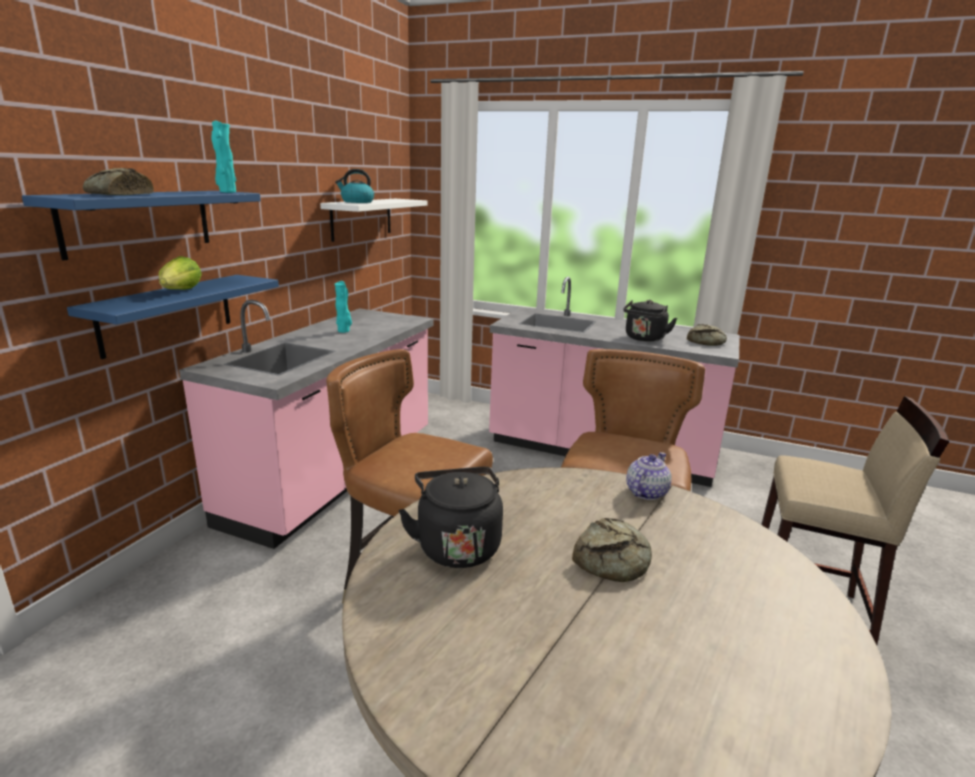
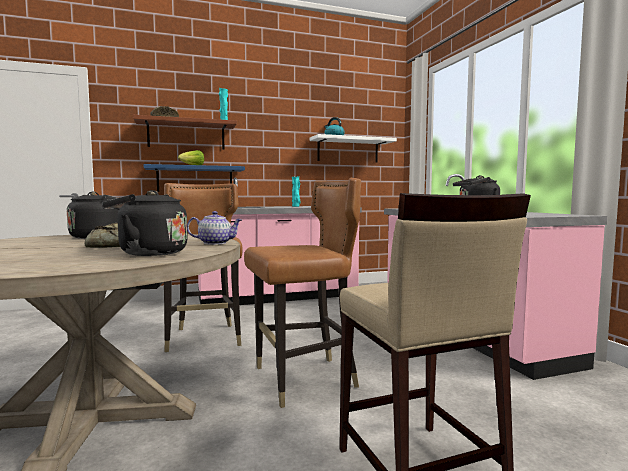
camera: 50 degrees right, 15 degrees down
blue shelf [22,191,261,260] -> brown shelf [133,115,237,149]
bread [687,324,727,346] -> none
none -> black kettle [102,190,188,256]

